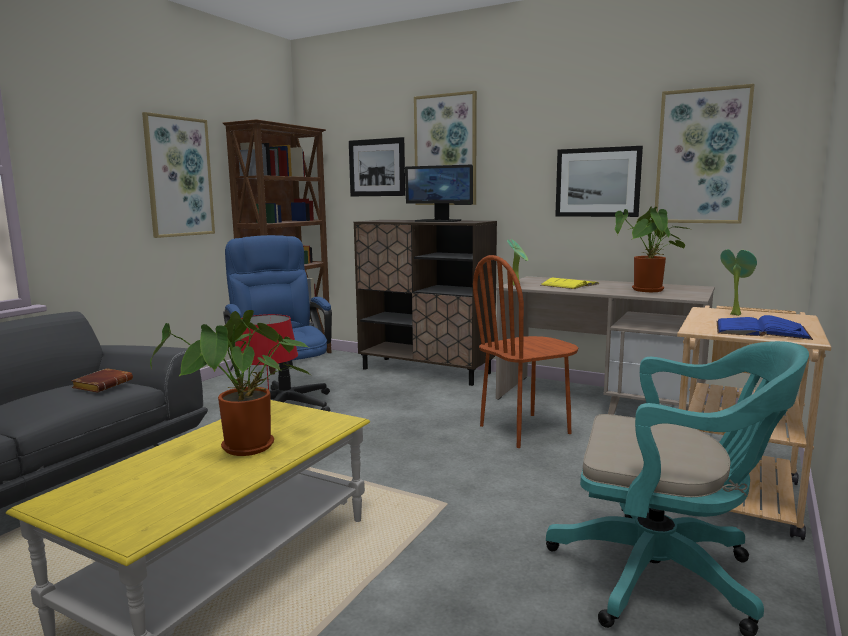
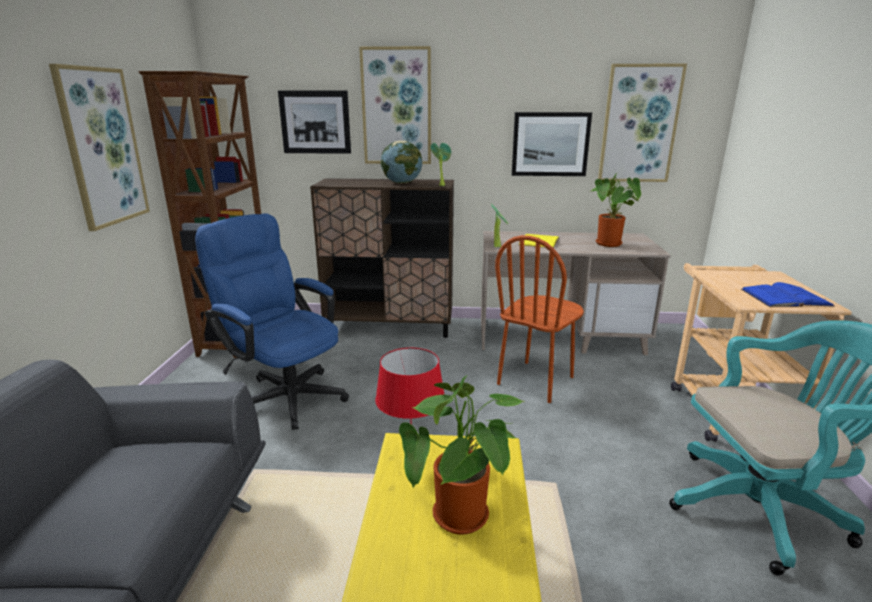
camera: 25 degrees left, 10 degrees up
brown book [71,368,133,392] -> none
monitor [405,165,473,222] -> globe [381,141,422,184]
potted plant [720,249,757,316] -> potted plant moved to [430,143,451,186]

